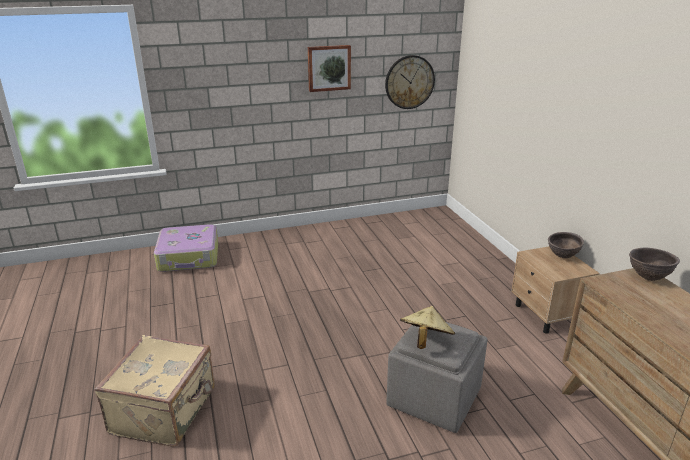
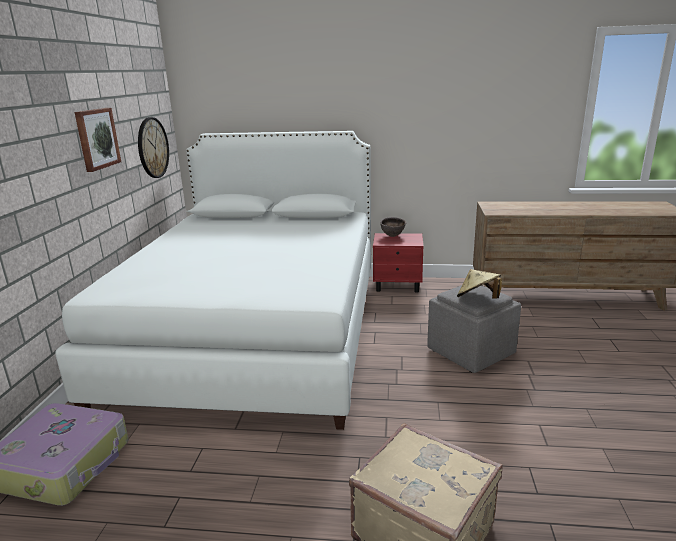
camera: 65 degrees left, 5 degrees down
beige nightstand [511,246,600,334] -> red nightstand [373,233,424,293]
brown bowl [629,248,680,281] -> none
none -> white bed [55,131,371,430]

